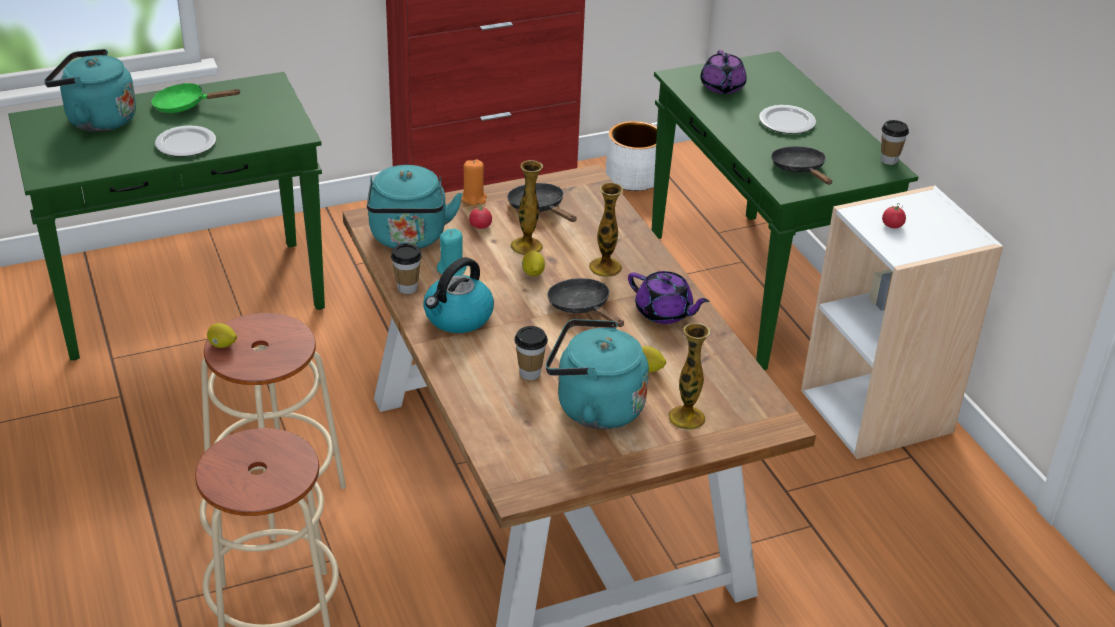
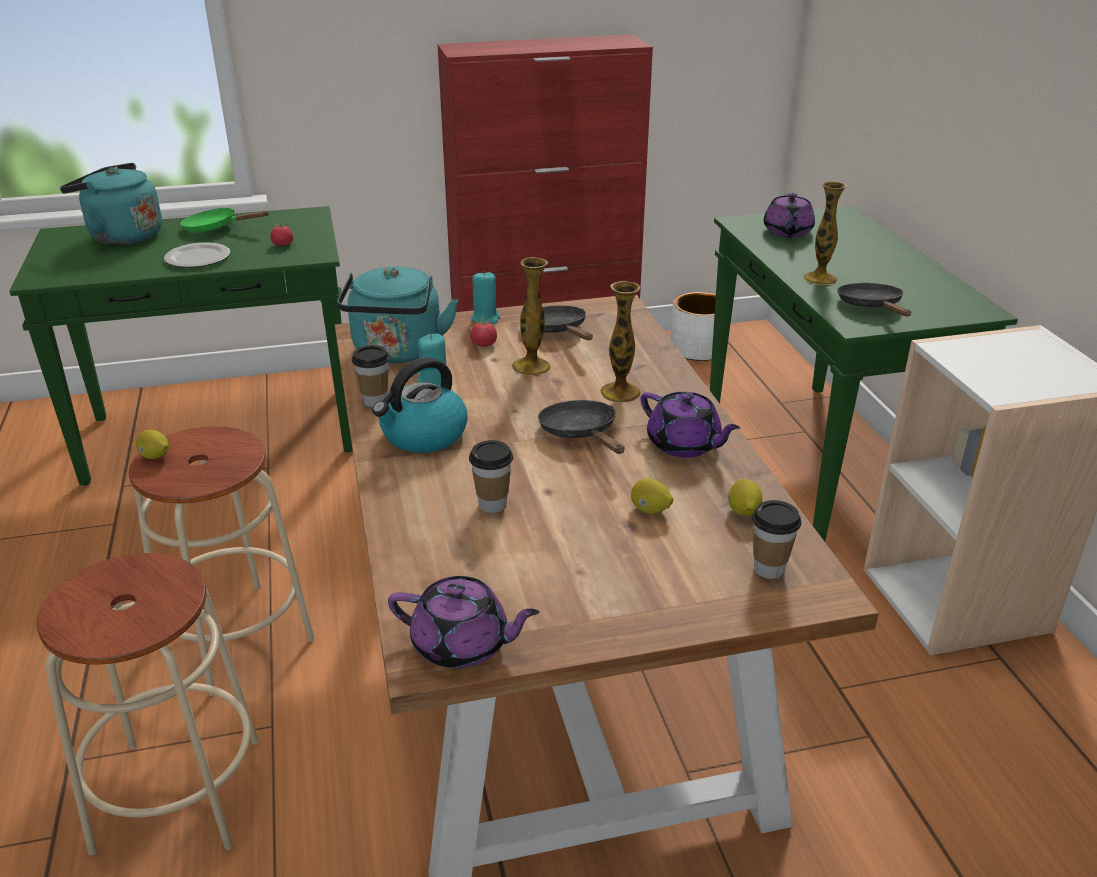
camera: 10 degrees right, 5 degrees down
orange candle [462,159,487,205] -> turquoise candle [471,271,500,324]
lemon [522,251,545,276] -> lemon moved to [728,479,762,516]
turquoise kettle [546,319,649,429] -> none
vase [668,323,710,430] -> vase moved to [803,181,847,285]
plate [759,105,816,134] -> none
cup [881,120,909,165] -> cup moved to [752,500,801,579]
tomato [882,203,906,228] -> tomato moved to [270,222,293,246]
none -> purple teapot [388,576,540,668]

